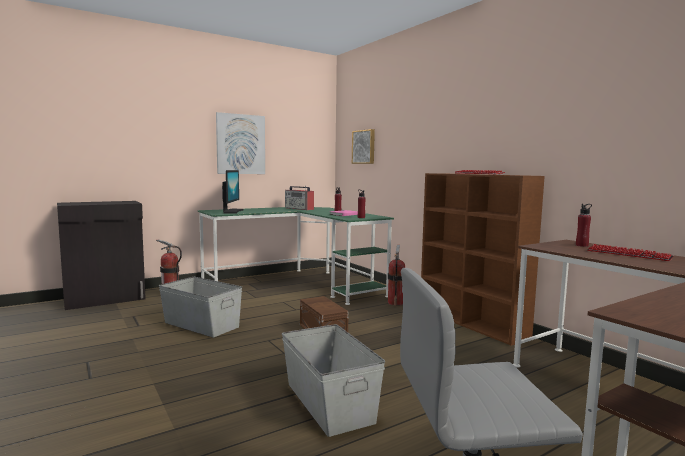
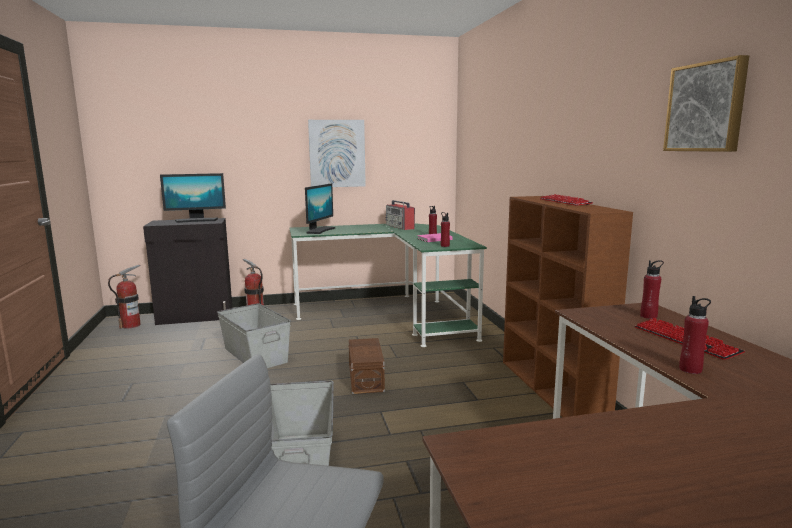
camera: 20 degrees right, 5 degrees up
picture [352,129,375,164] -> picture moved to [663,55,749,152]
fire extinguisher [388,245,405,306] -> fire extinguisher moved to [108,265,141,329]
none -> monitor [160,173,226,223]
none -> red bottle [679,296,711,374]

